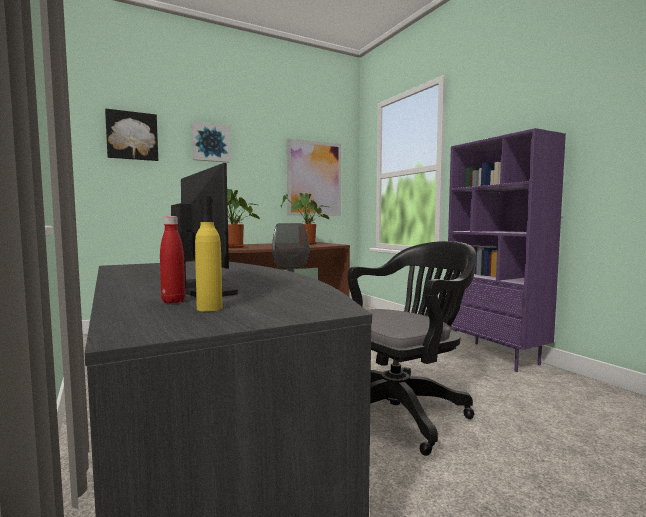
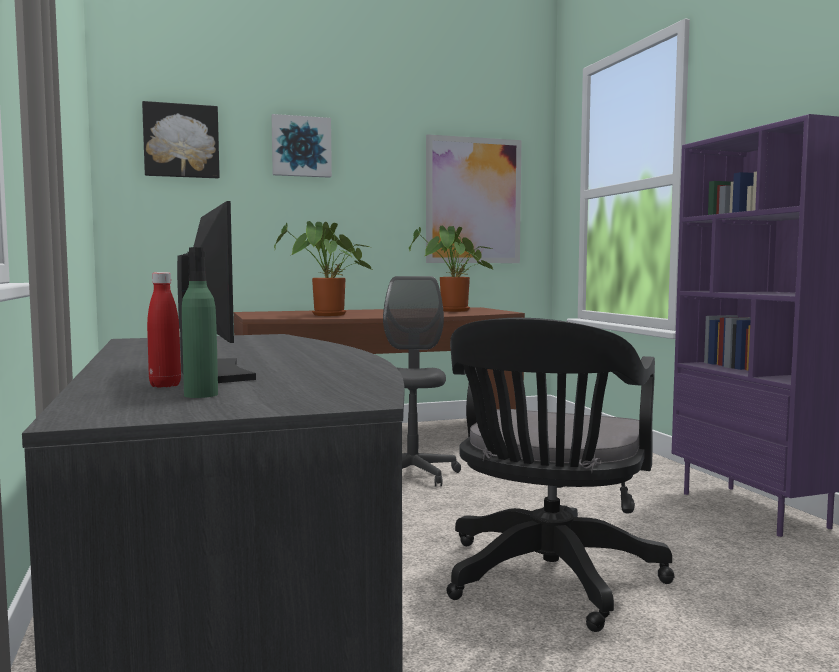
camera: 10 degrees right, 0 degrees up
yellow bottle [195,196,222,311] -> green bottle [182,247,218,398]
black office chair [348,241,476,456] -> black office chair turned 135 degrees clockwise [447,318,675,632]

